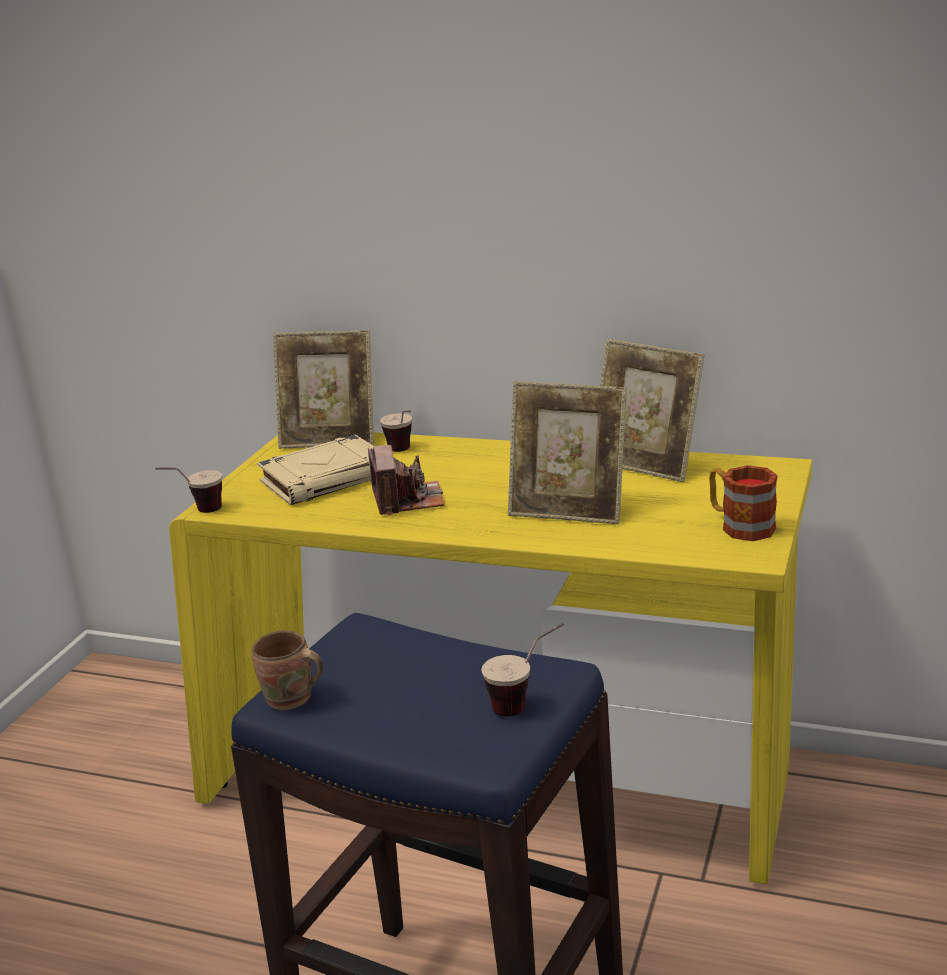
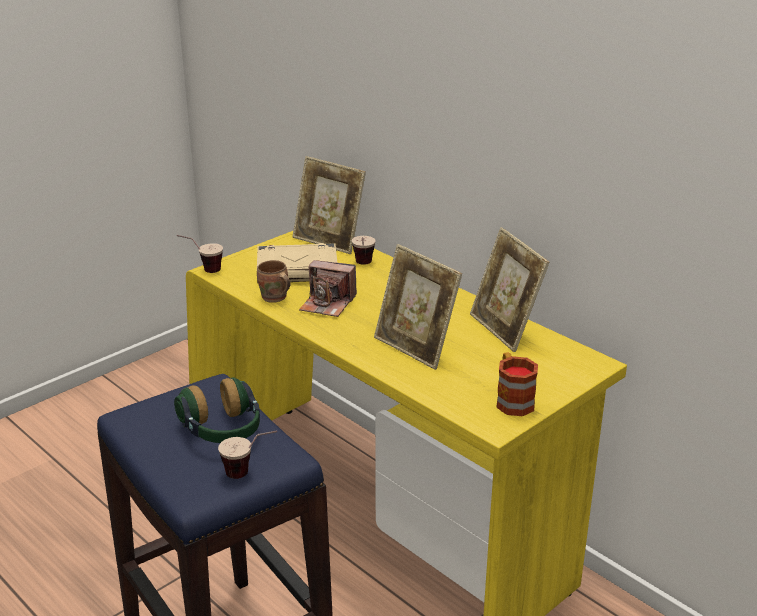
camera: 25 degrees right, 5 degrees up
brown mug [252,630,323,710] -> brown mug moved to [257,260,290,303]
camera [368,445,444,515] -> camera turned 90 degrees clockwise [299,260,357,317]
none -> headphones [174,378,260,443]

